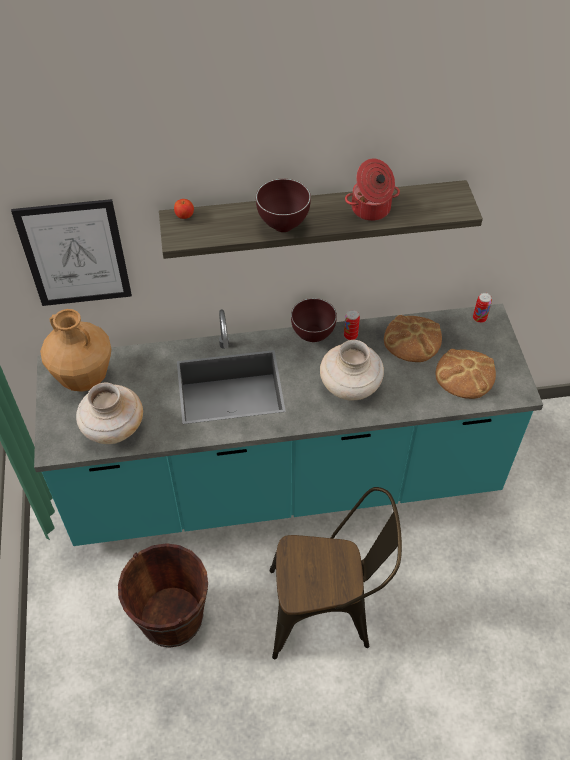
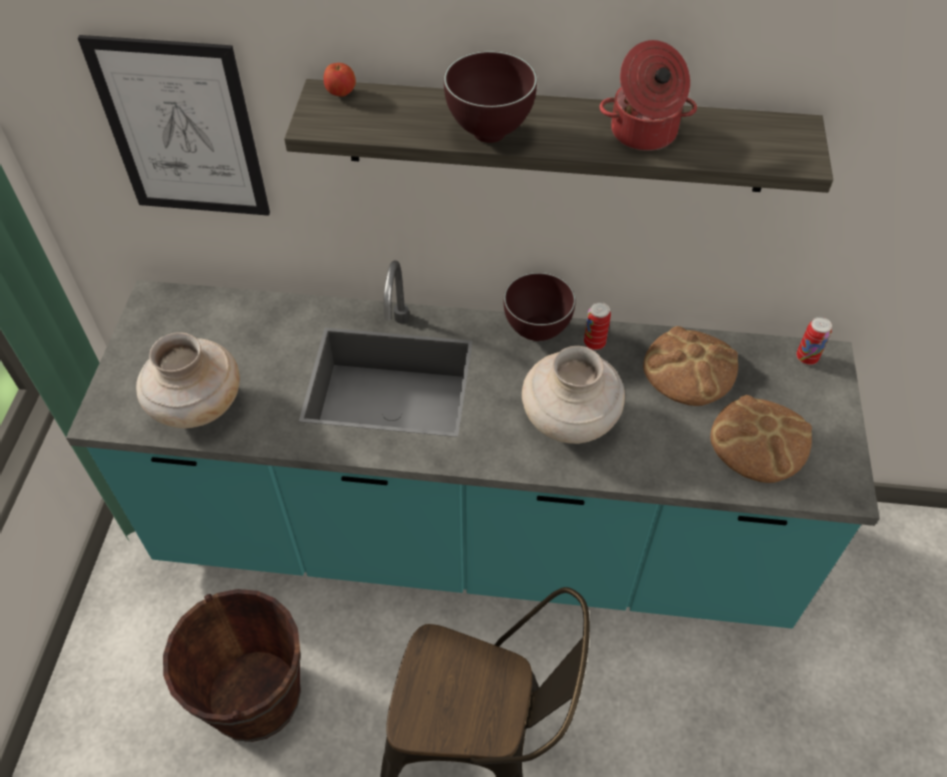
camera: 15 degrees right, 0 degrees up
brown vase [40,309,111,392] -> none

